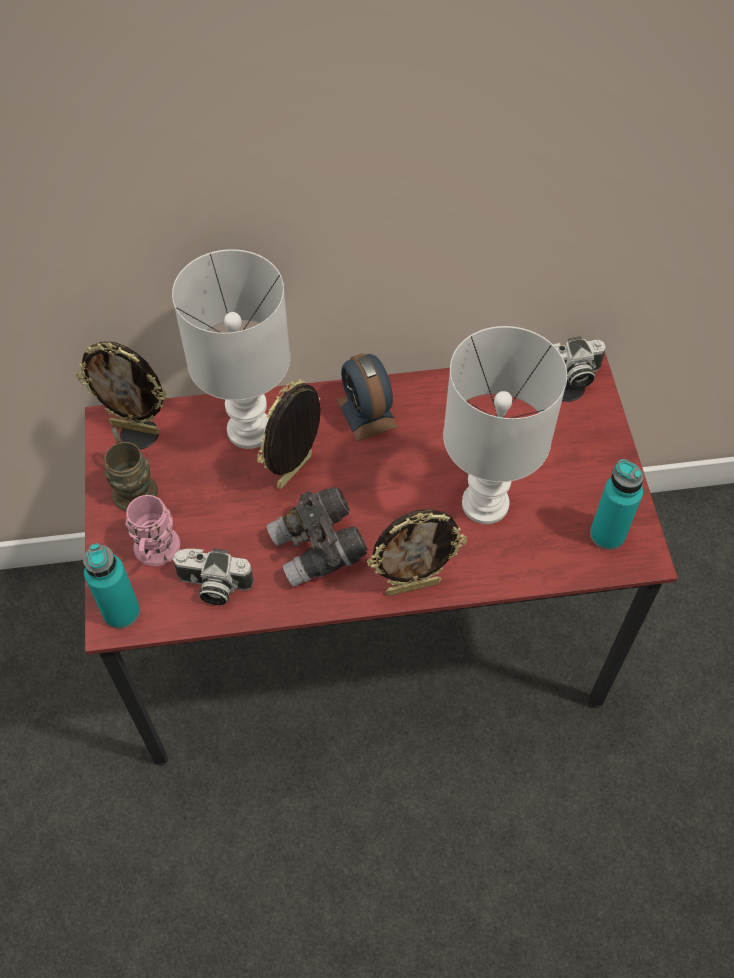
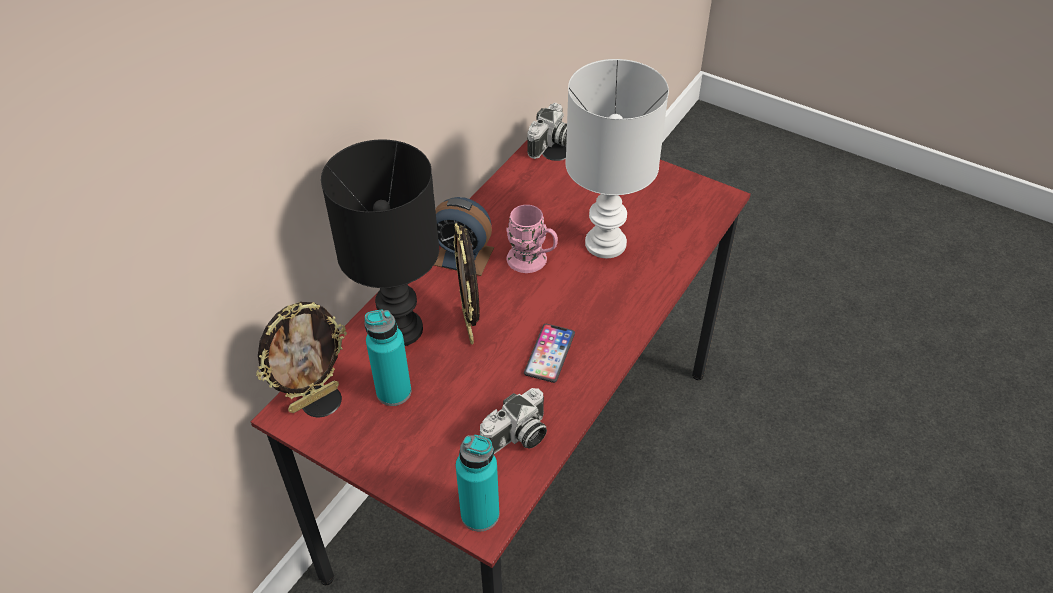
camera: 50 degrees left, 10 degrees down
brown mug [104,427,158,512] -> none
pink mug [125,495,180,566] -> pink mug moved to [506,205,558,273]
white table lamp [172,249,290,449] -> black table lamp [321,139,439,346]
grey binoculars [266,487,368,587] -> phone [524,324,575,383]
picture frame [367,509,467,596] -> none
turquoise bottle [590,459,644,550] -> turquoise bottle moved to [364,309,411,406]

